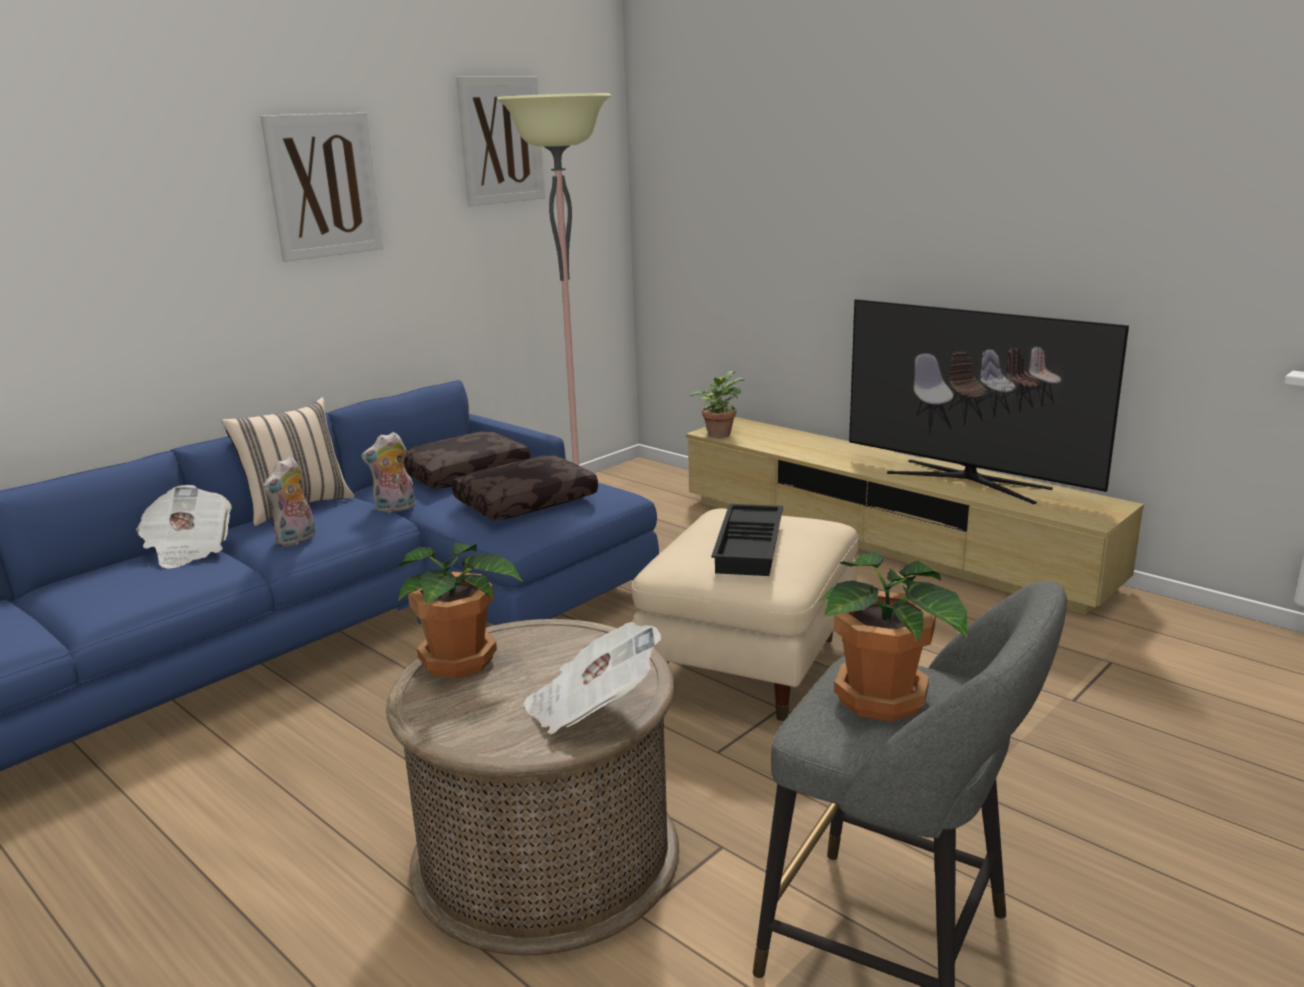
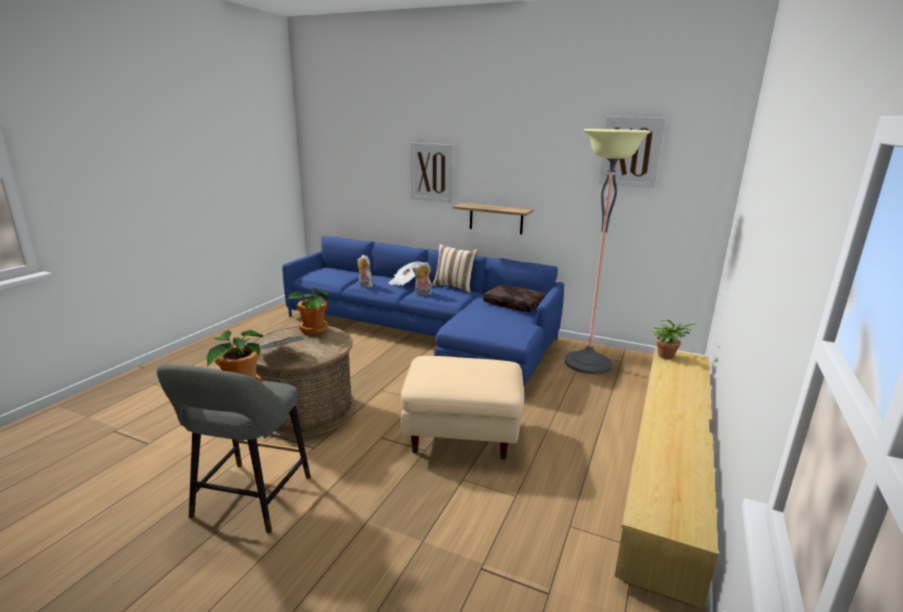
camera: 70 degrees right, 0 degrees up
picture [260,113,383,262] -> picture moved to [411,143,454,203]
plush toy [361,432,415,513] -> plush toy moved to [358,255,373,288]
brown pillow [452,455,598,520] -> none
black tray [711,504,783,576] -> none
television [849,299,1129,504] -> none
none -> shelf [453,203,533,234]

